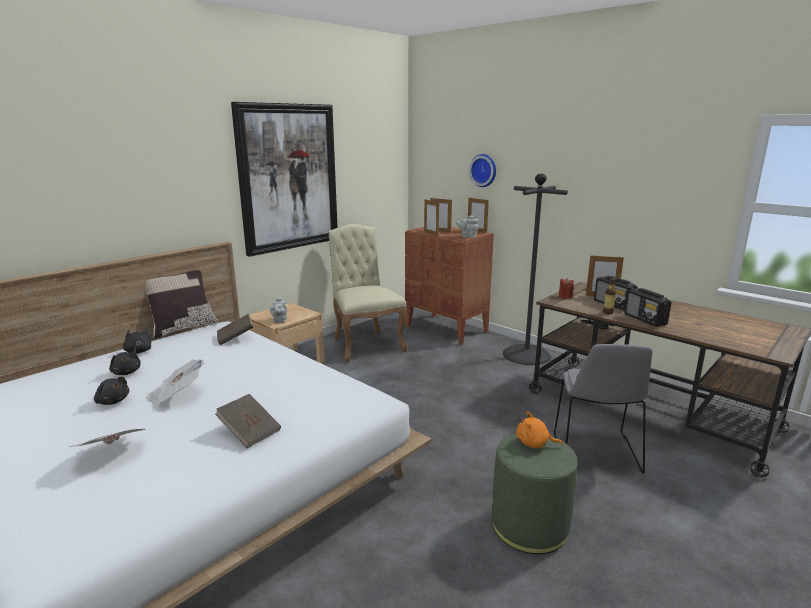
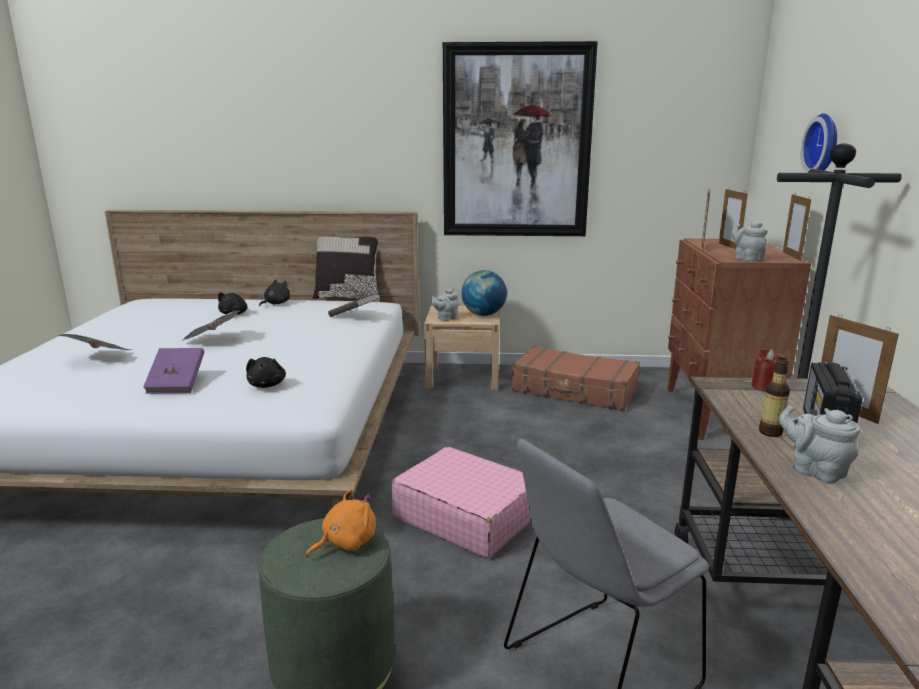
camera: 50 degrees right, 0 degrees up
black plush toy [94,376,129,405] -> black plush toy moved to [246,357,286,388]
brown book [215,394,281,448] -> purple book [143,348,204,394]
beige chair [328,224,407,363] -> brown suitcase [512,346,640,411]
orange plush toy [516,411,563,448] -> orange plush toy turned 75 degrees clockwise [306,489,376,557]
radio [624,288,672,327] -> grey teapot [779,405,860,484]
none -> pink suitcase [391,447,531,558]
none -> globe [461,270,507,316]

